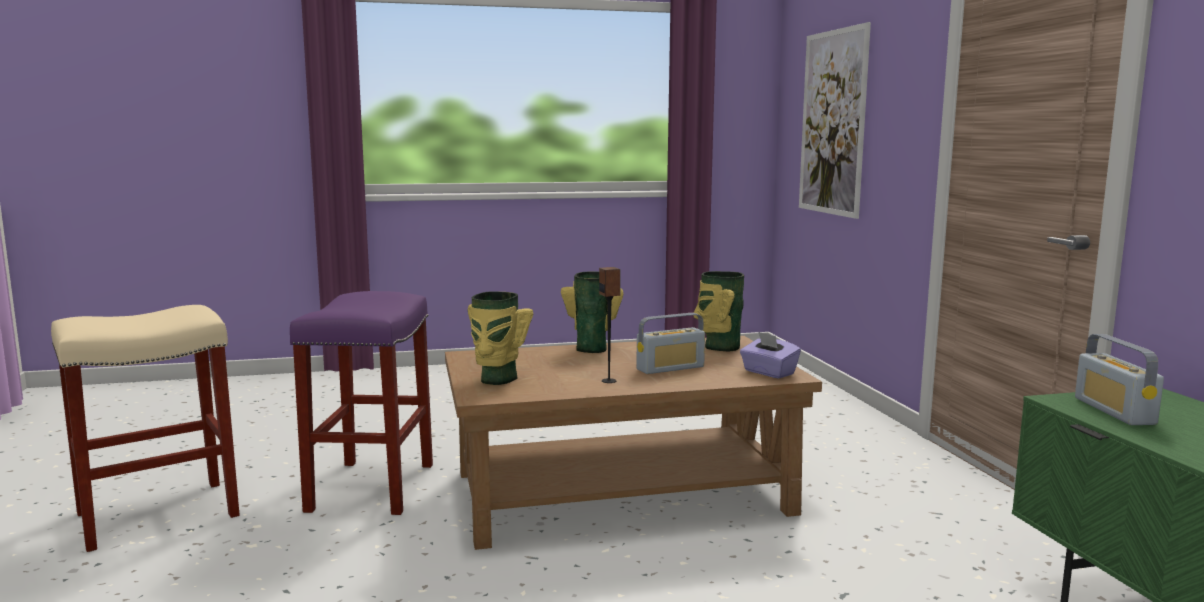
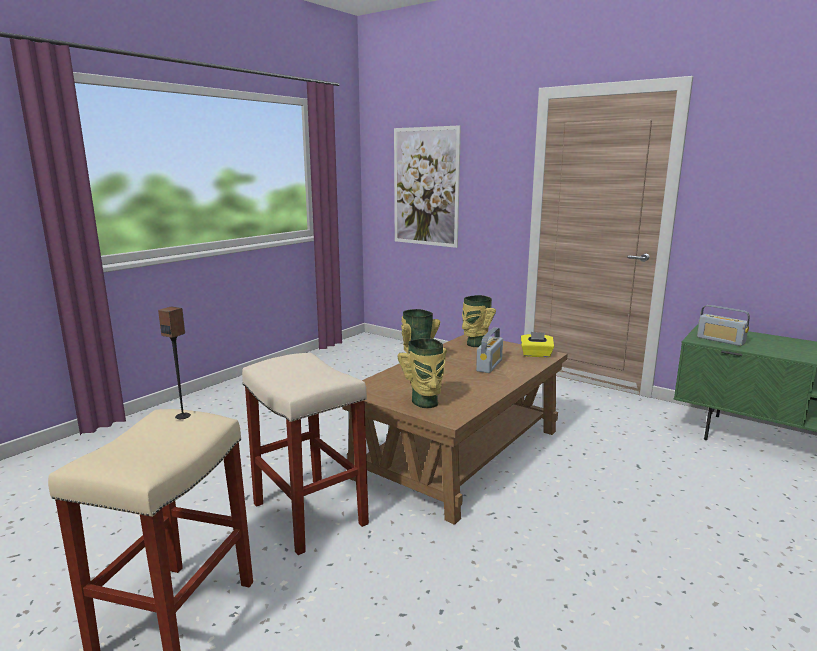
camera: 40 degrees left, 5 degrees up
purple stool [290,291,433,515] -> beige stool [242,353,369,555]
speaker [599,267,621,383] -> speaker moved to [158,307,191,419]
purple tissue box [740,331,801,378] -> yellow tissue box [520,332,554,358]

